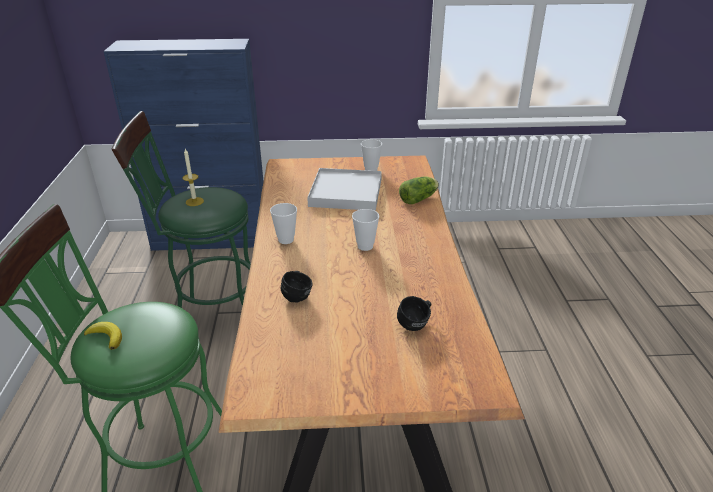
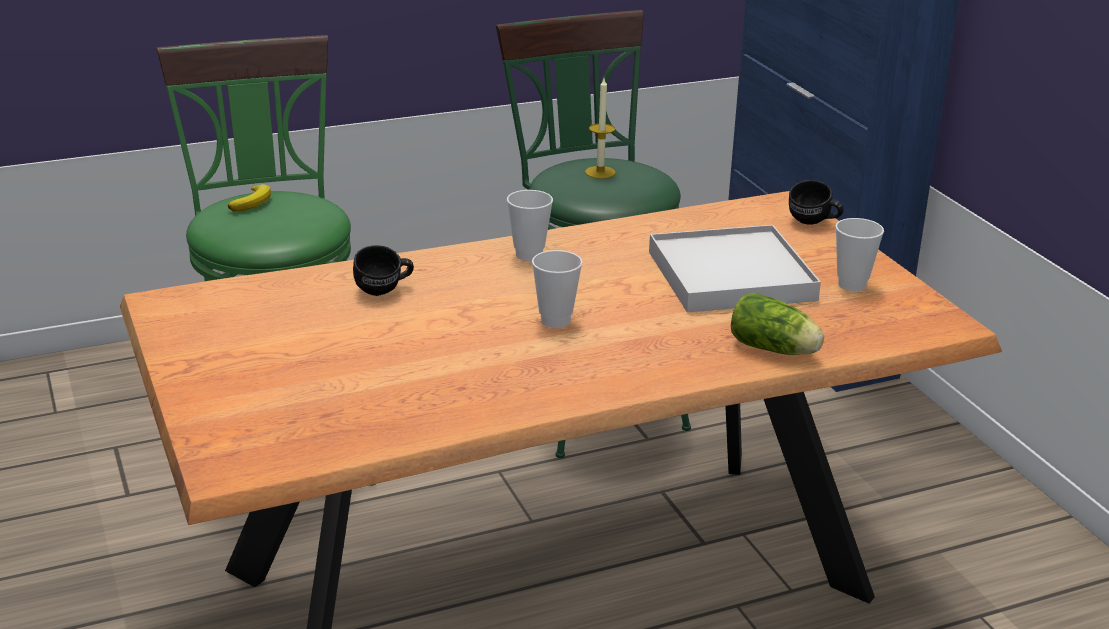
camera: 70 degrees right, 5 degrees down
black mug [397,296,431,331] -> black mug moved to [789,180,844,225]

